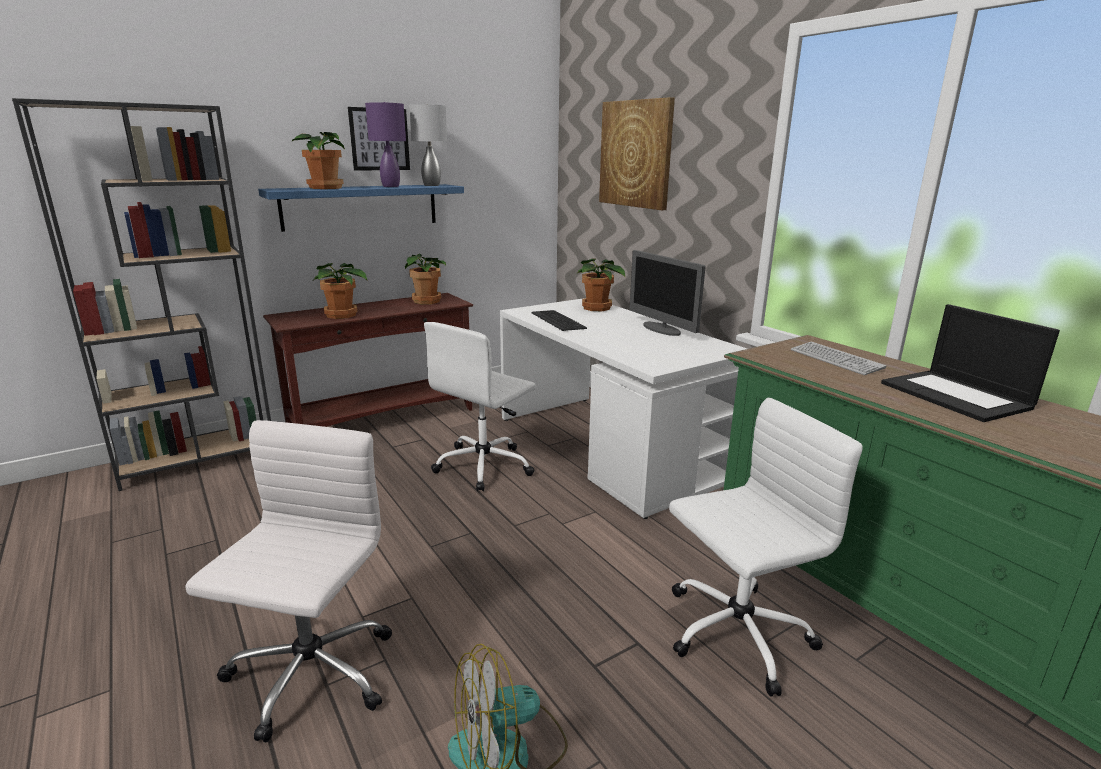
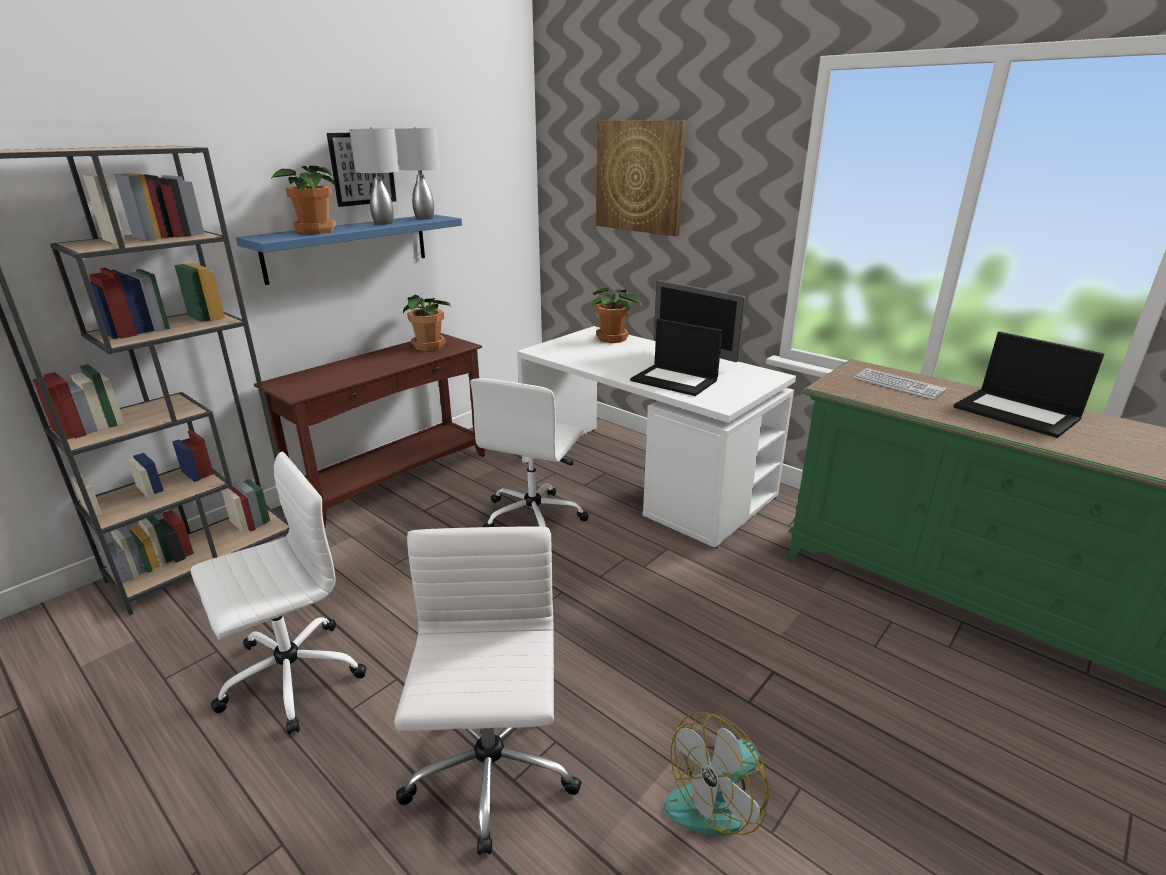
camera: 15 degrees left, 5 degrees up
potted plant [314,263,368,319] -> none
purple table lamp [365,102,406,187] -> grey table lamp [349,127,398,225]
keyboard [532,310,587,331] -> none
white office chair [669,398,863,696] -> white office chair moved to [191,451,367,735]
none -> laptop [630,319,722,396]

